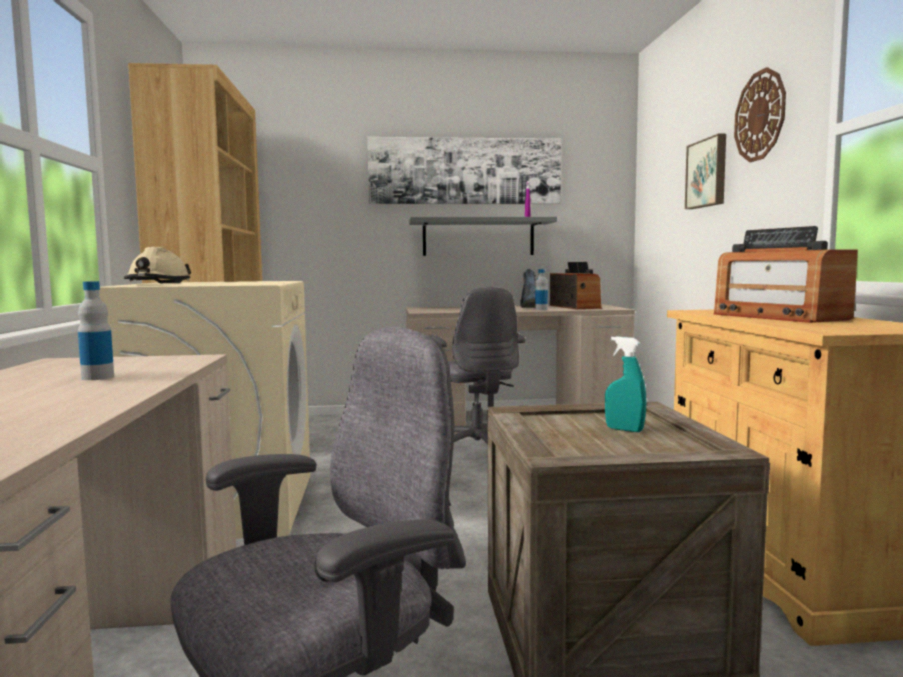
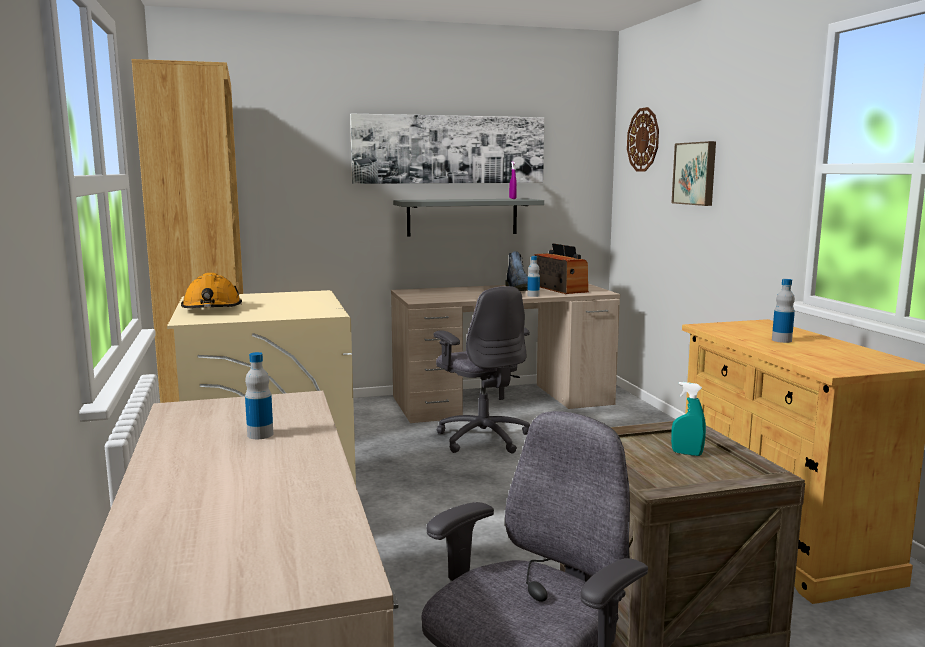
camera: 10 degrees left, 5 degrees up
beige hard hat [124,247,191,283] -> orange hard hat [181,273,242,308]
radio [714,226,858,323] -> bottle [772,279,795,343]
wall clock [734,67,786,162] -> wall clock moved to [627,107,659,172]

